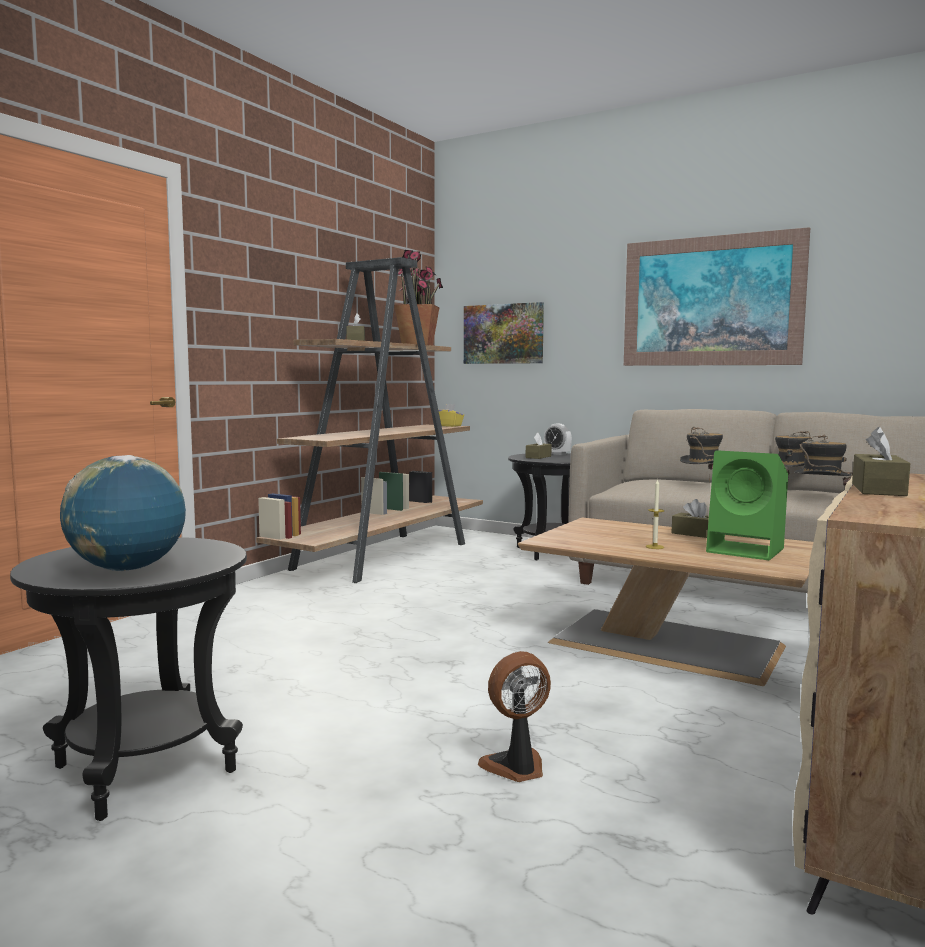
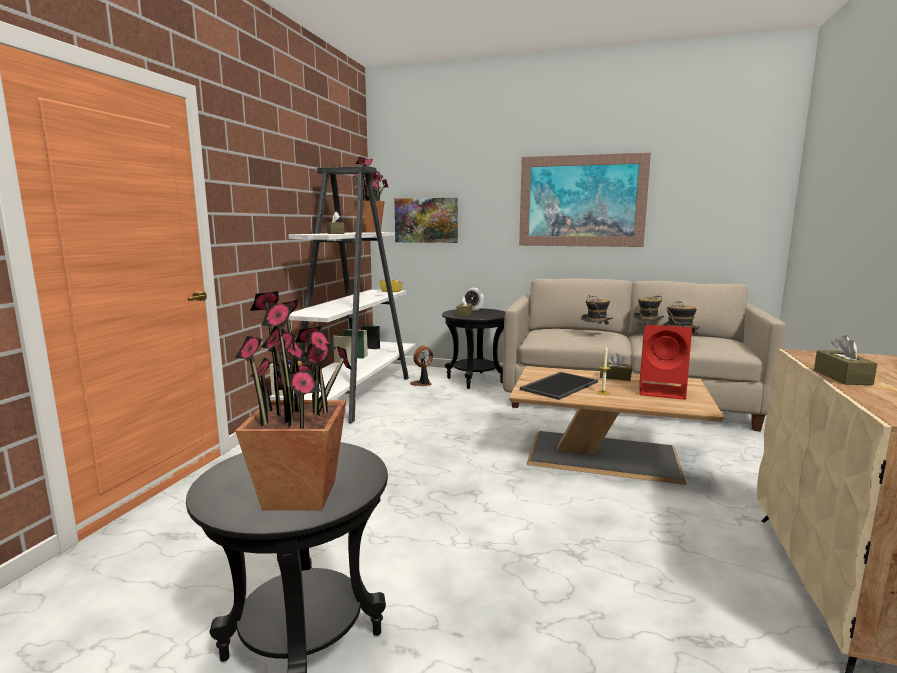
camera: 15 degrees left, 5 degrees up
globe [60,455,186,571] -> potted plant [235,291,352,511]
brown bookcase [256,257,483,583] -> white bookcase [269,166,415,424]
fan [478,651,551,782] -> fan moved to [410,346,433,386]
green speaker [706,450,788,560] -> red speaker [639,325,692,400]
none -> tray [520,372,598,400]

